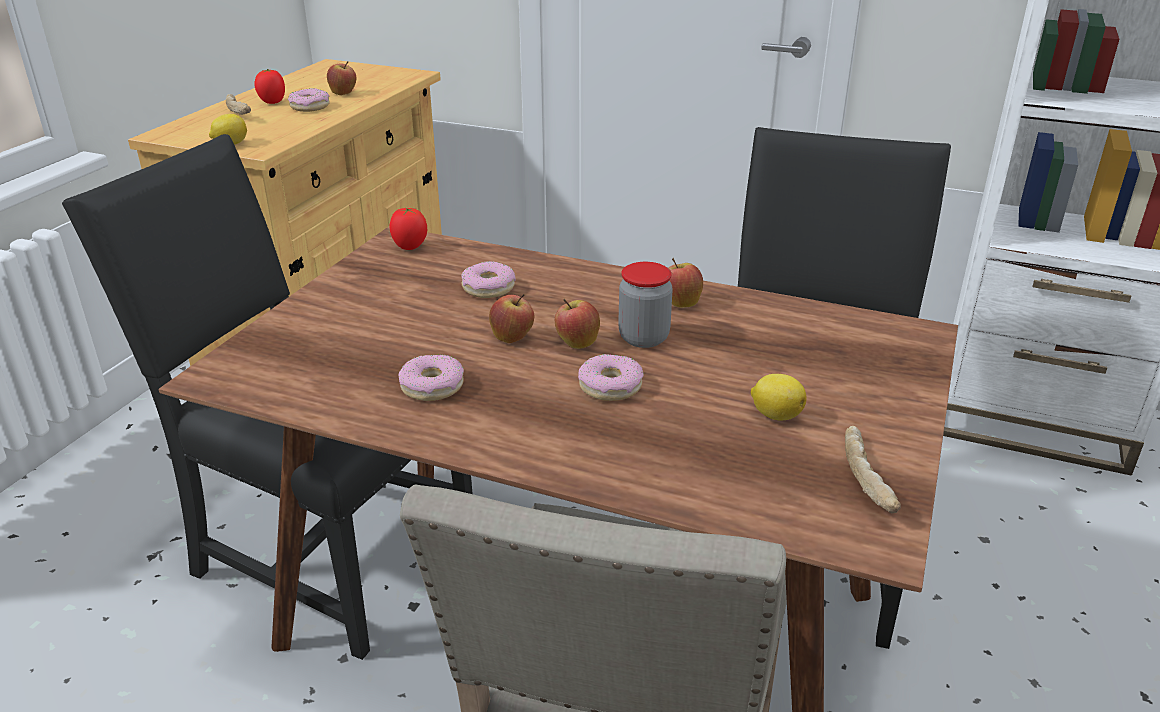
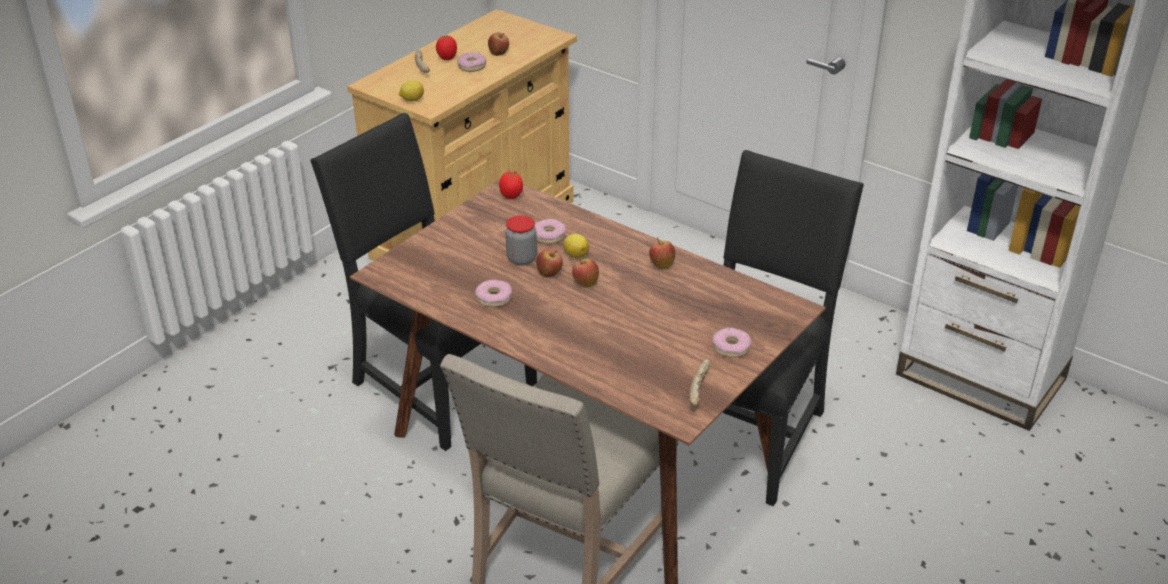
camera: 15 degrees right, 5 degrees up
donut [578,354,644,401] -> donut moved to [712,328,751,358]
jar [618,262,673,348] -> jar moved to [505,215,537,266]
lemon [750,374,806,420] -> lemon moved to [564,234,589,258]

